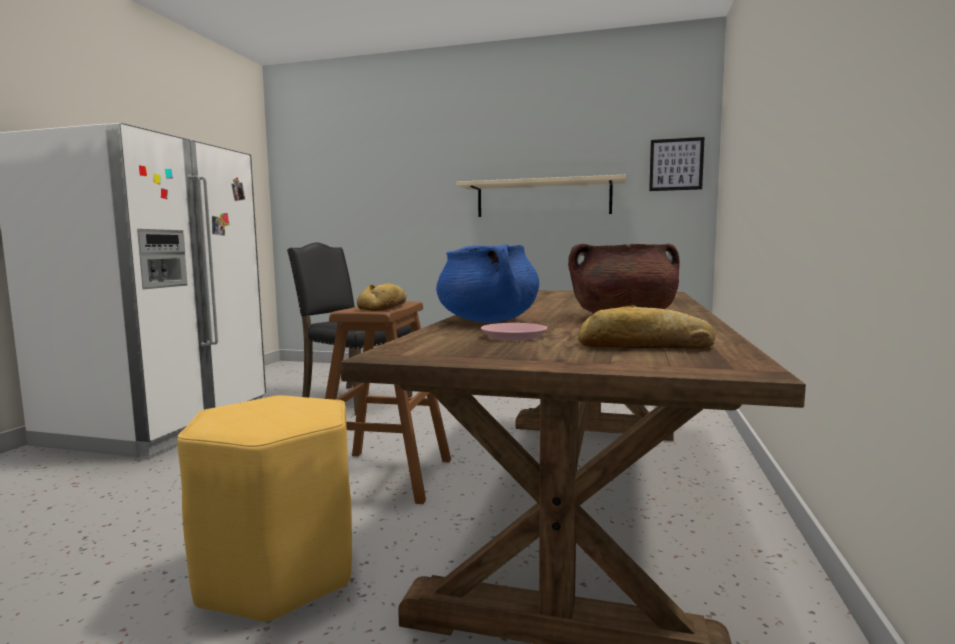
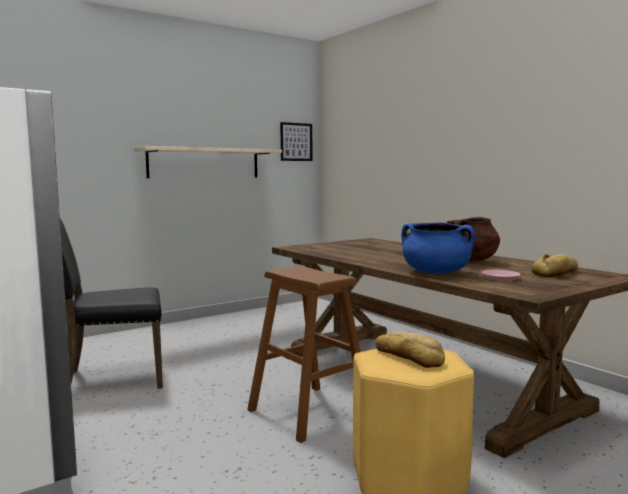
camera: 50 degrees left, 0 degrees up
bread [357,284,407,311] -> bread moved to [375,332,445,368]

